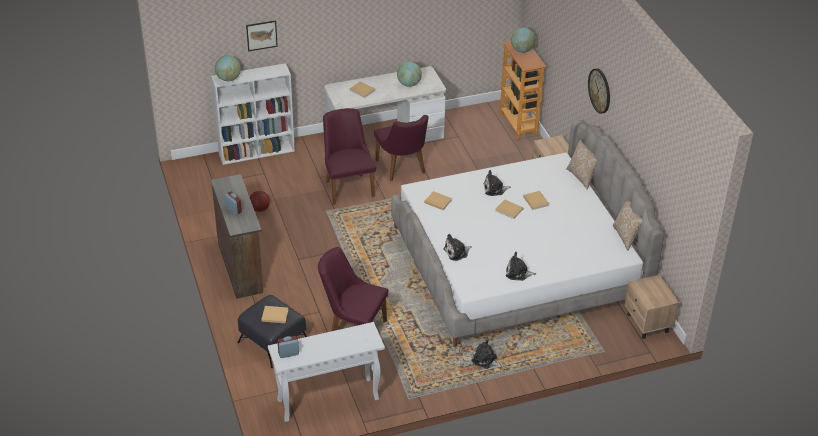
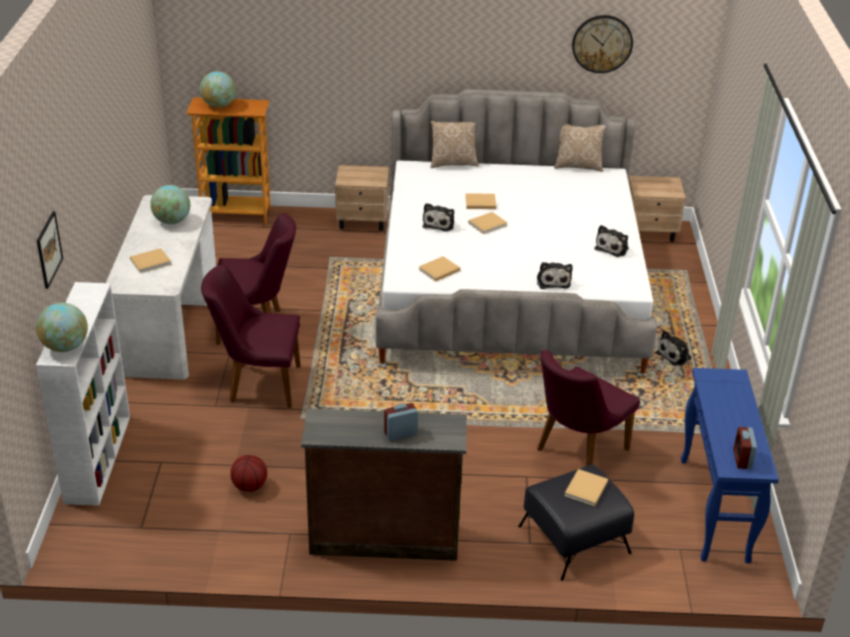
camera: 70 degrees left, 5 degrees down
white console table [268,322,385,422] -> blue console table [681,368,779,563]
wall clock [588,68,610,114] -> wall clock moved to [572,15,633,73]

